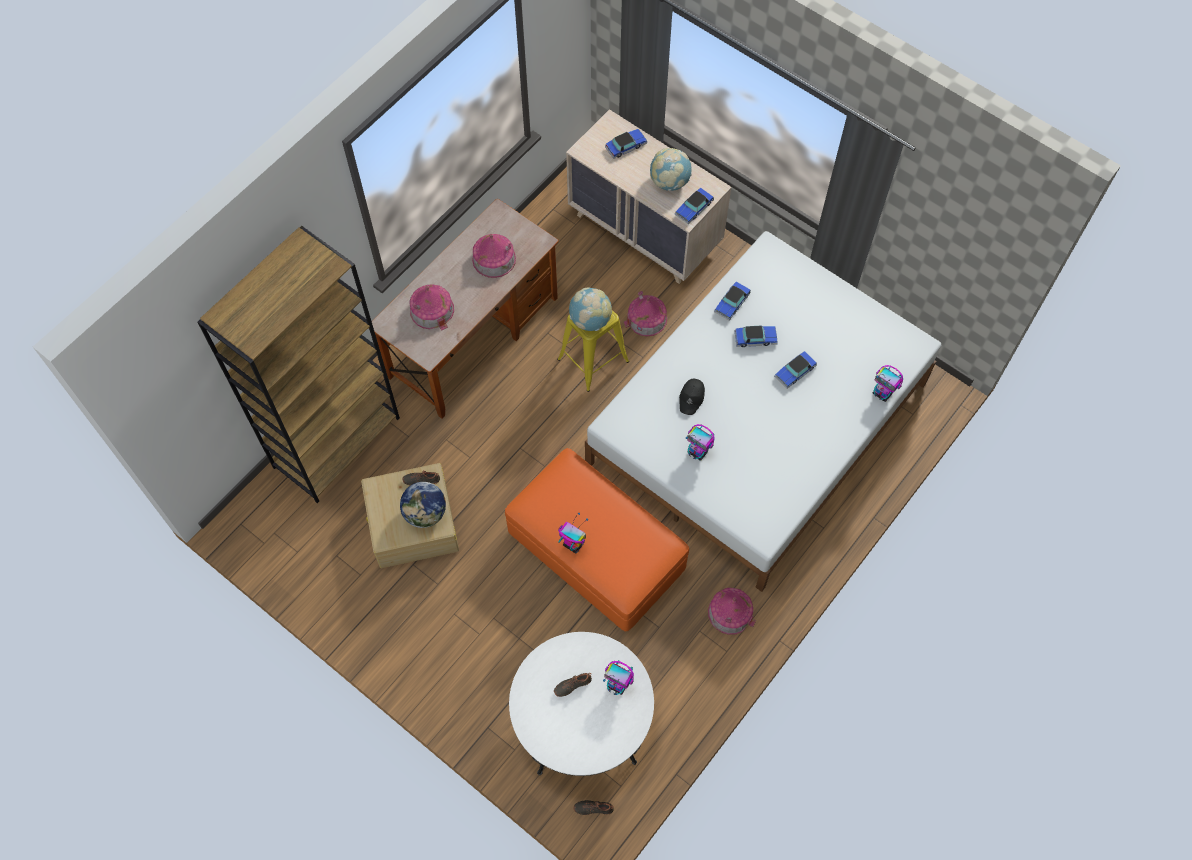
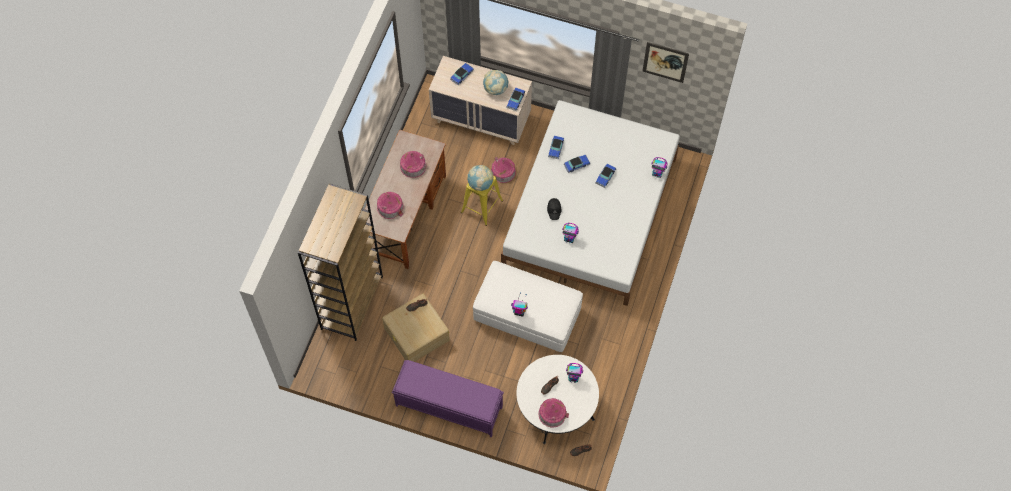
camera: 20 degrees left, 0 degrees up
globe [400,482,446,528] -> none
orange ottoman [505,448,689,631] -> white ottoman [473,261,583,352]
toy house [708,588,756,635] -> toy house moved to [538,398,569,428]
none -> purple bench [392,360,504,437]
none -> picture [642,42,689,83]

